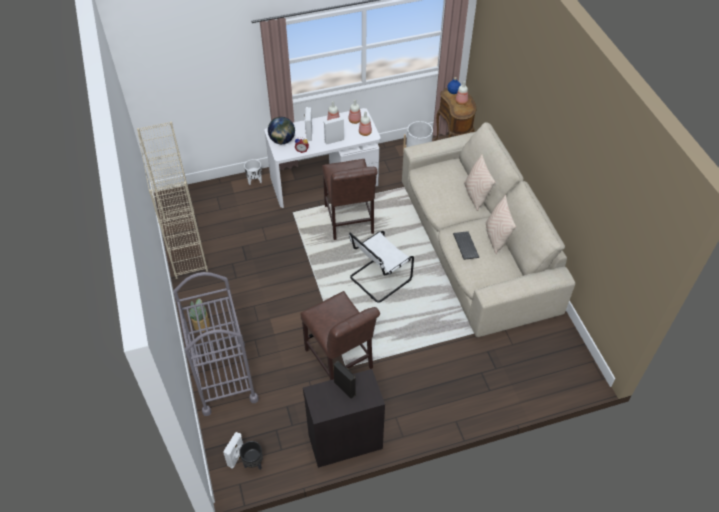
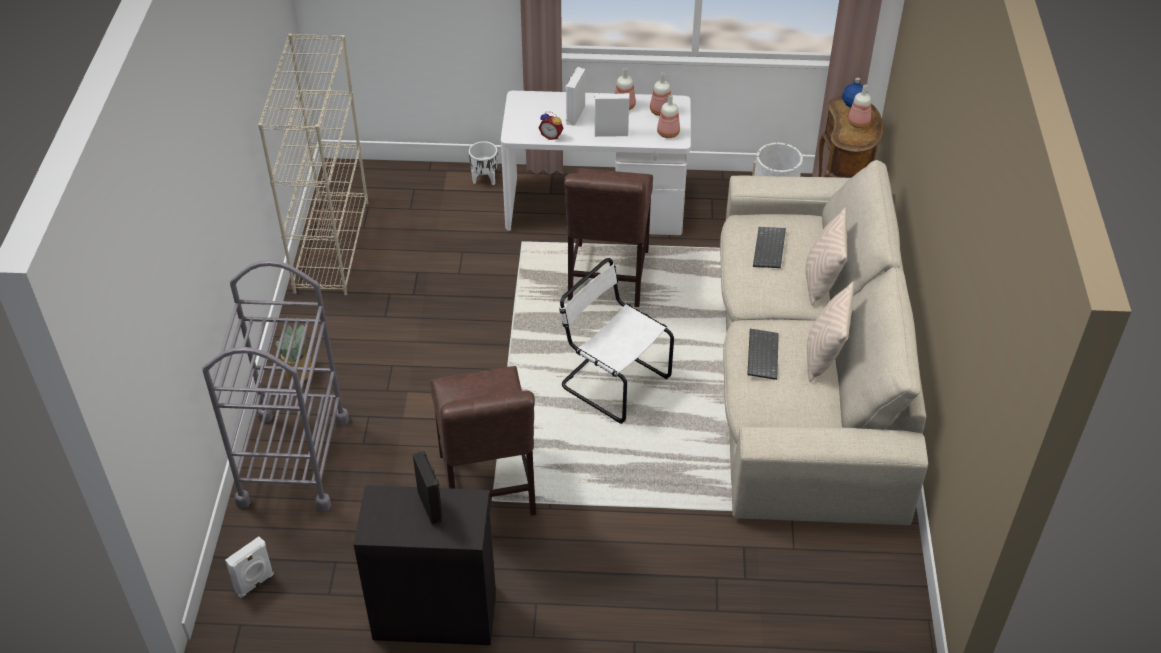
camera: 20 degrees right, 5 degrees down
black planter [239,441,263,470] -> none
globe [268,117,295,144] -> none
white chair [349,231,414,303] -> white chair turned 60 degrees clockwise [559,258,674,424]
none -> keyboard [753,227,786,268]

